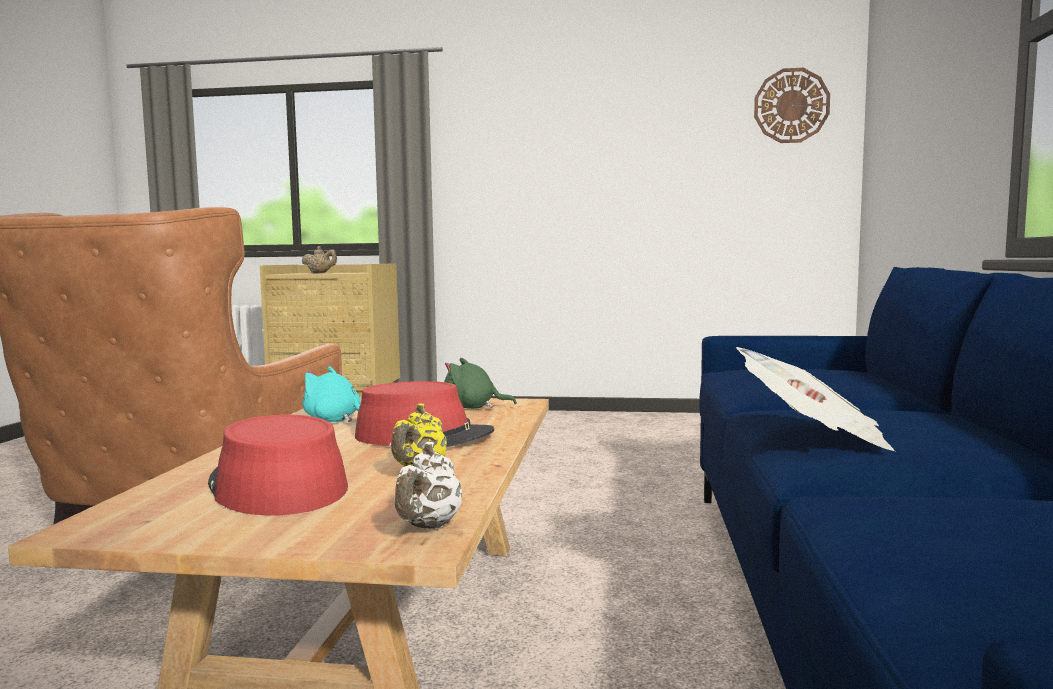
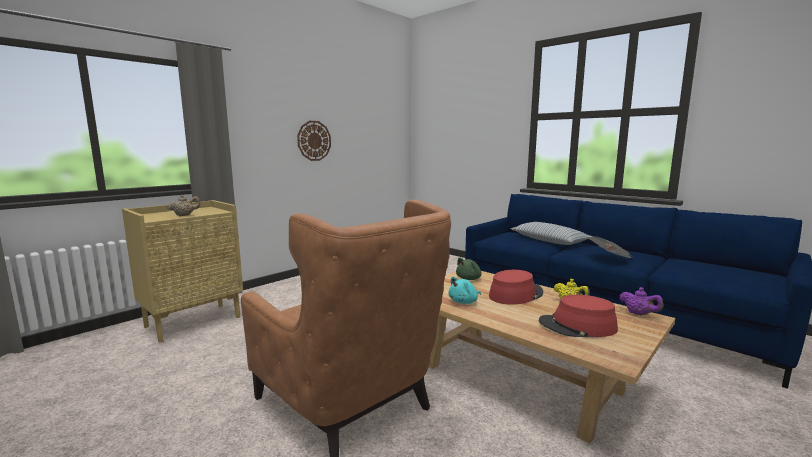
camera: 55 degrees left, 5 degrees up
white teapot [394,442,462,529] -> purple teapot [619,287,663,315]
wall clock [754,68,830,143] -> wall clock moved to [297,121,331,161]
none -> pillow [511,222,592,245]

